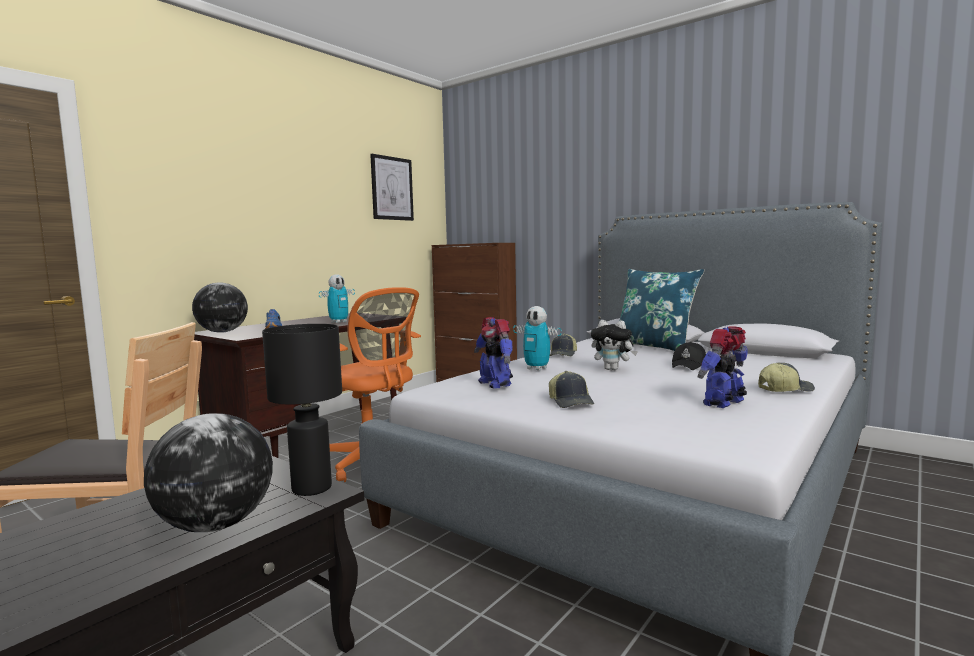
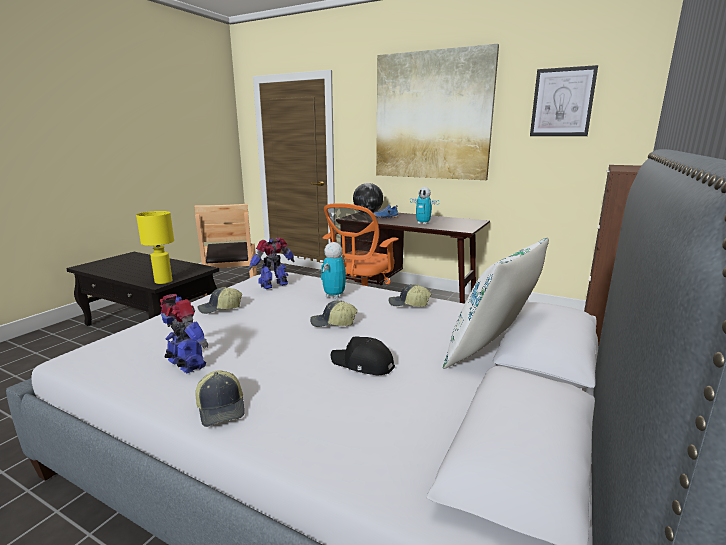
camera: 80 degrees right, 10 degrees up
globe [144,413,273,532] -> none
black table lamp [262,324,342,496] -> yellow table lamp [136,211,174,284]
plush toy [591,320,638,370] -> cap [310,300,358,327]
blue pillow [620,269,704,351] -> white pillow [443,238,549,369]
none -> picture [376,44,499,180]

